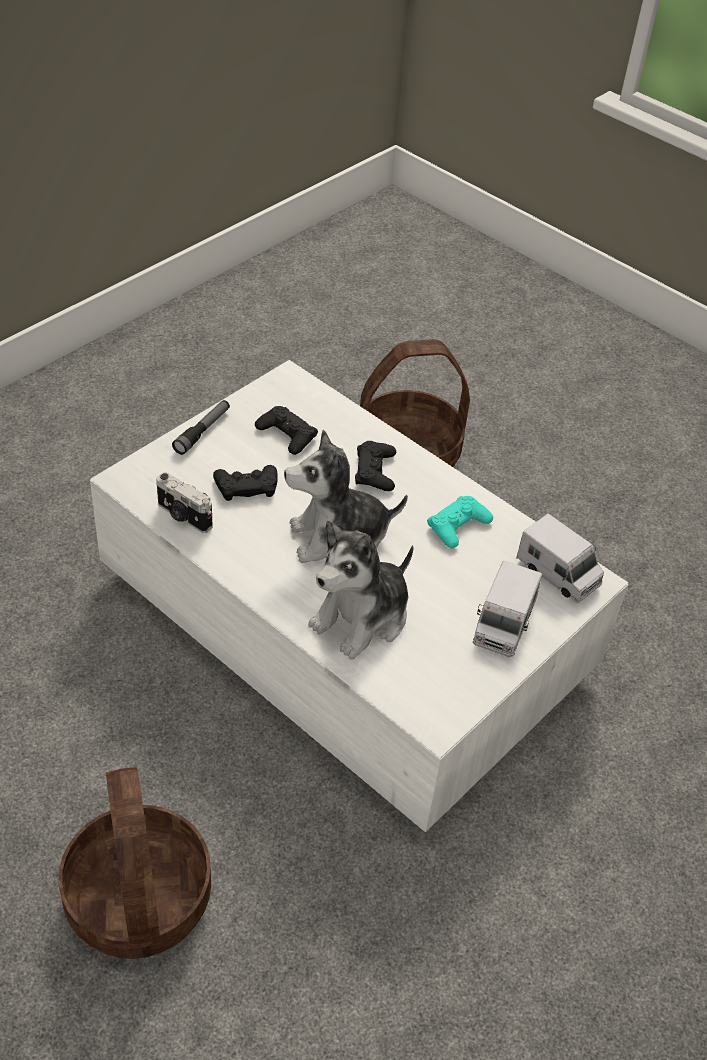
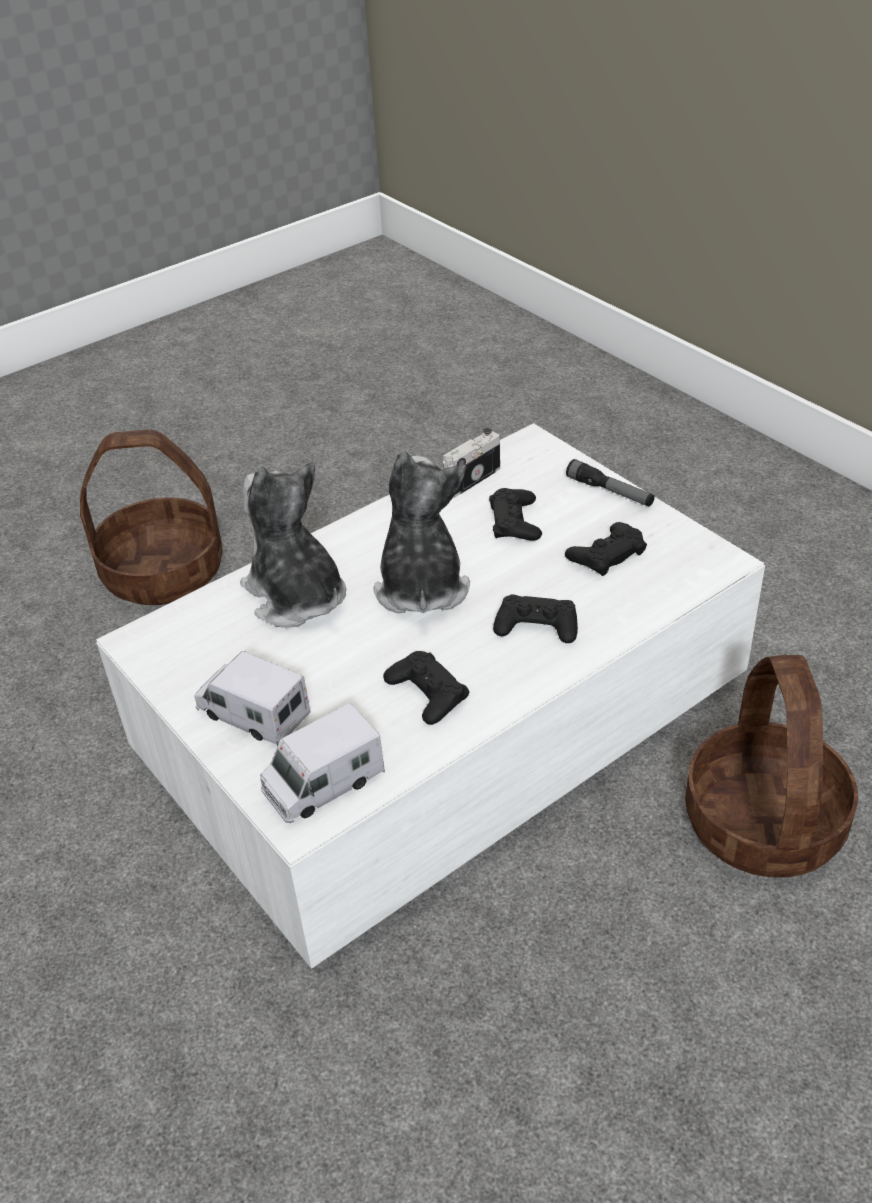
camera: 105 degrees right, 5 degrees down
turquoise game controller [427,496,493,548] -> black game controller [383,651,469,725]

